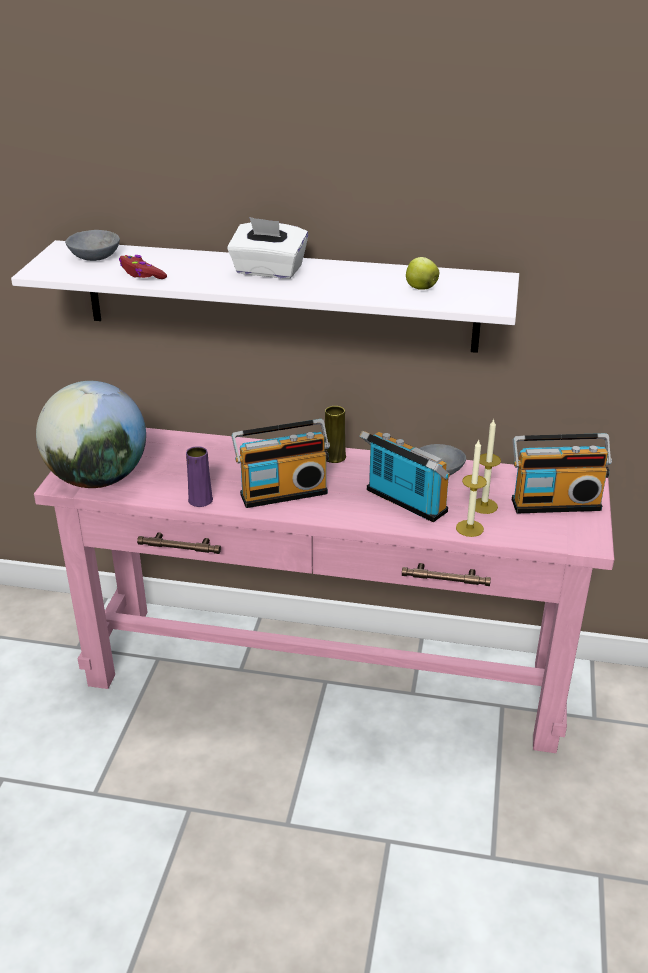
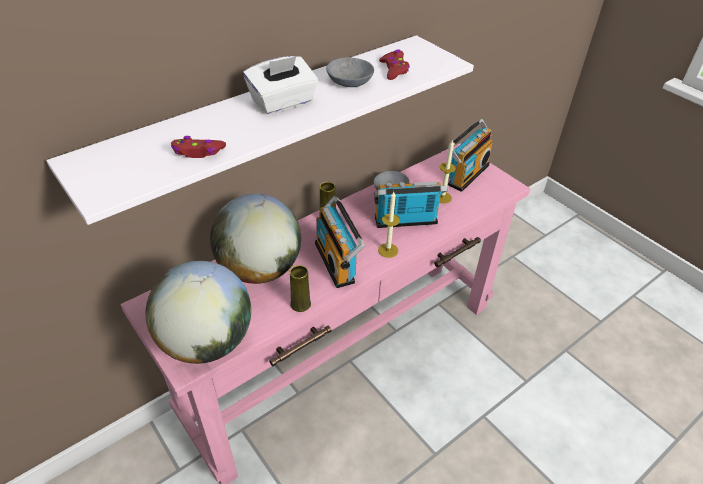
camera: 50 degrees left, 10 degrees up
grey bowl [65,230,120,261] -> grey bowl moved to [326,57,374,87]
purple vase [186,446,213,507] -> yellow vase [290,265,311,312]
radio [232,419,330,508] -> radio turned 135 degrees clockwise [315,196,365,288]
apple [406,257,439,290] -> red game controller [379,49,410,80]
candle [456,439,487,537] -> candle moved to [378,192,400,258]
none -> globe [210,194,301,284]

